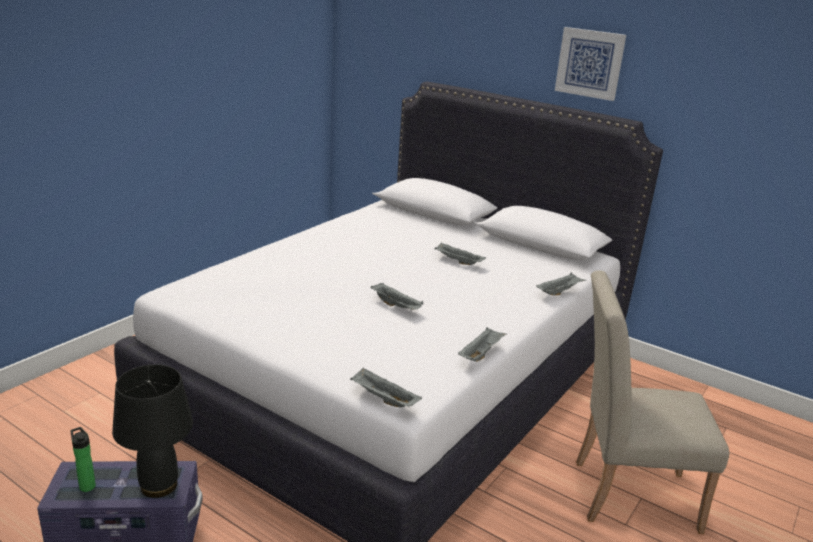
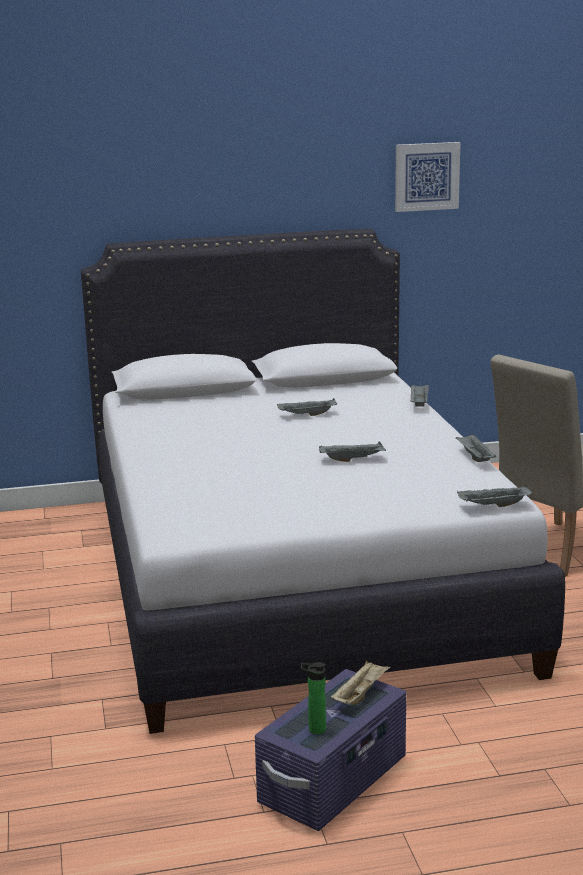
camera: 45 degrees left, 5 degrees down
black table lamp [112,364,193,498] -> beige tray [331,661,390,705]
picture [555,27,626,101] -> picture moved to [395,142,460,212]

